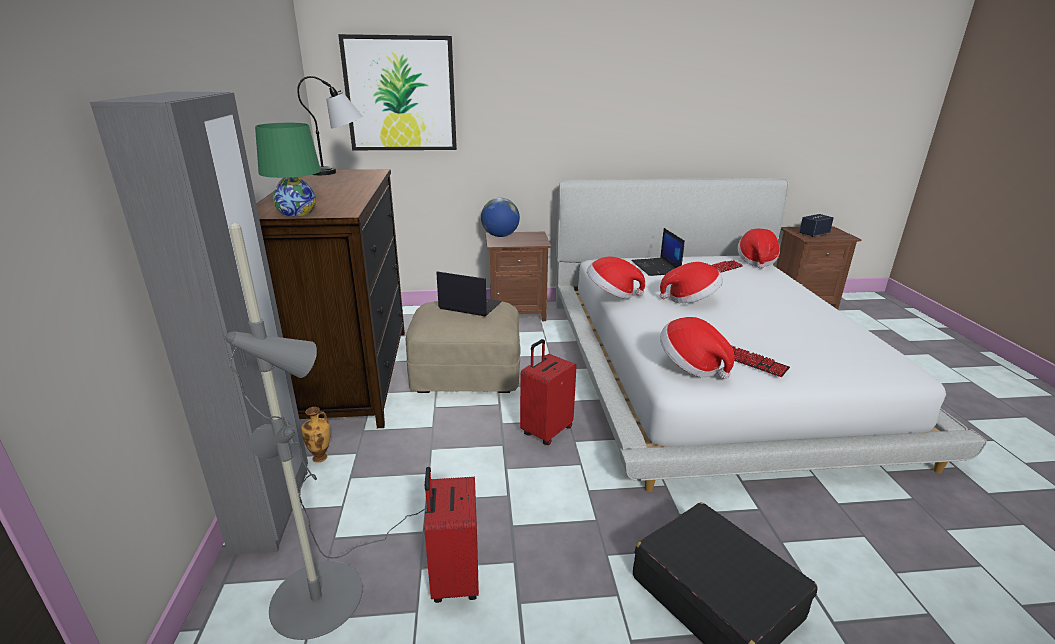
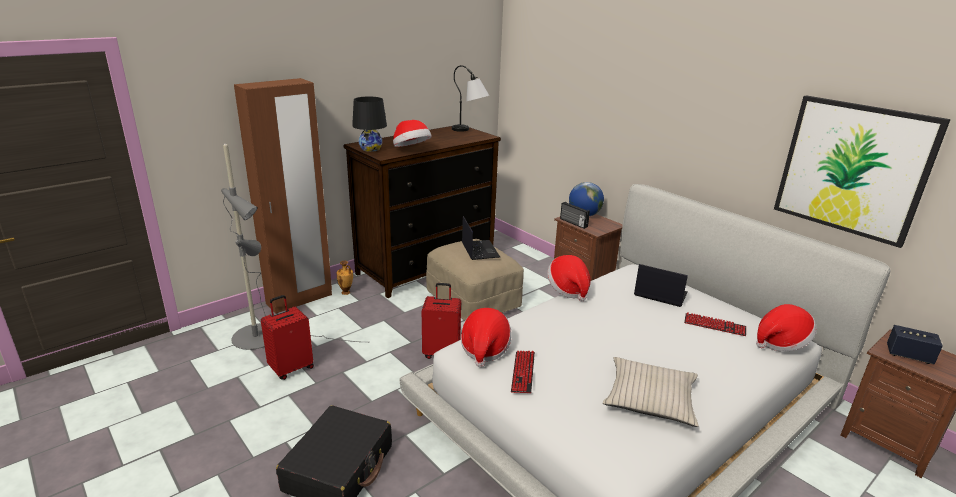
camera: 55 degrees right, 0 degrees up
grey wardrobe [90,92,308,555] -> brown wardrobe [234,78,332,314]
green table lamp [255,123,321,216] -> black table lamp [352,97,387,152]
picture [338,34,457,150] -> picture moved to [774,95,951,248]
laptop [631,228,685,276] -> laptop turned 75 degrees clockwise [634,264,688,307]
hat [660,262,723,303] -> hat moved to [393,120,432,147]
none -> radio [560,202,590,229]
none -> beige pillow [603,357,698,427]

